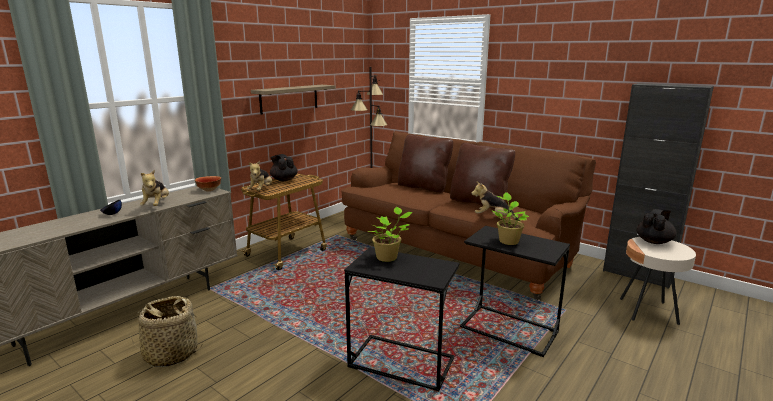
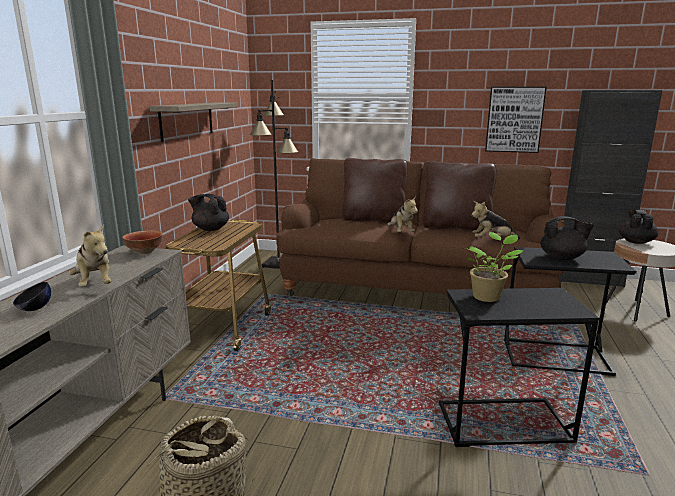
camera: 25 degrees left, 0 degrees up
plush toy [247,161,272,191] -> plush toy moved to [388,196,418,232]
potted plant [492,192,529,245] -> black teapot [540,216,594,260]
none -> picture [485,87,547,153]

